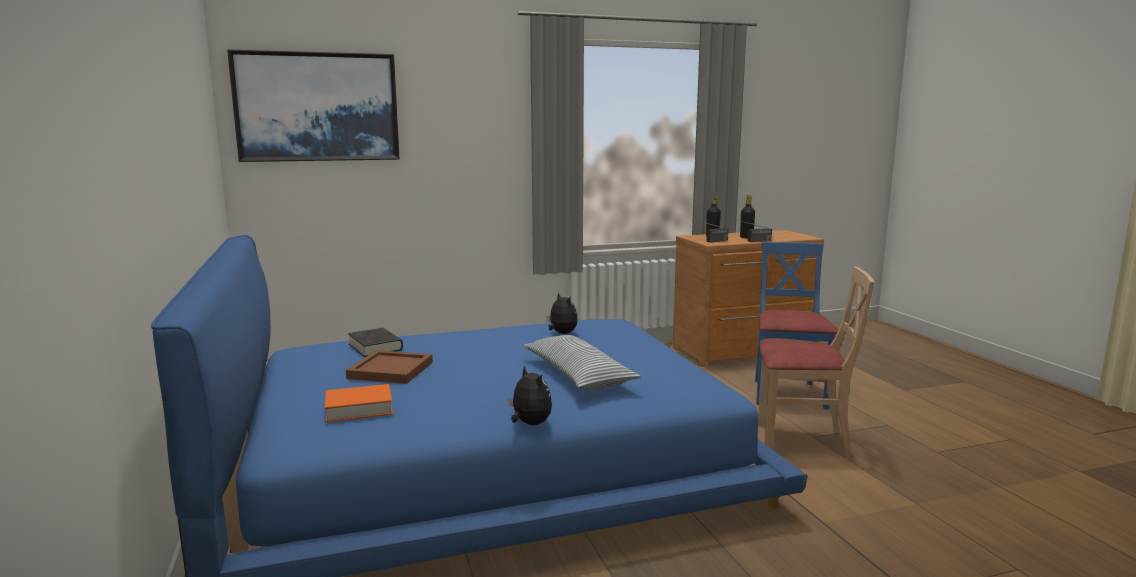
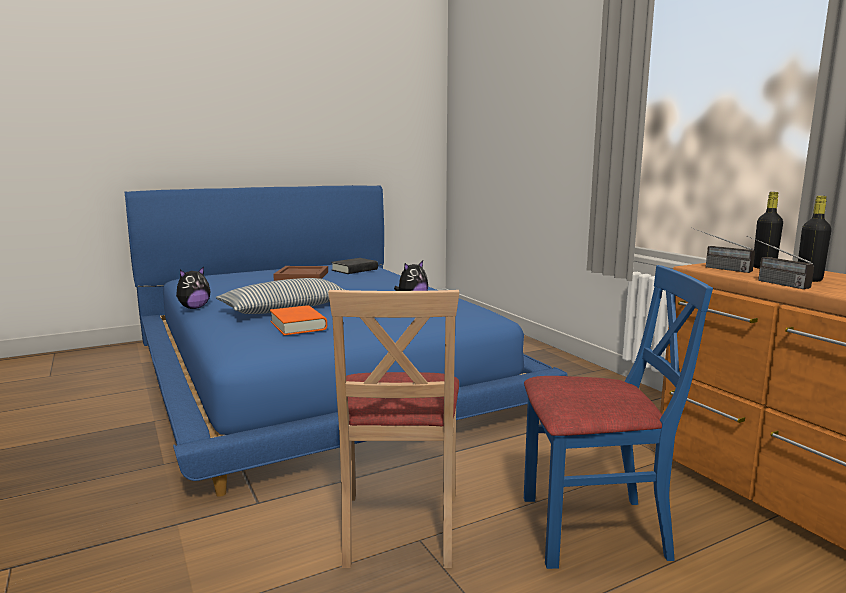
camera: 80 degrees right, 0 degrees up
picture [227,49,400,162] -> none
orange book [325,384,393,422] -> orange book moved to [270,305,327,335]

